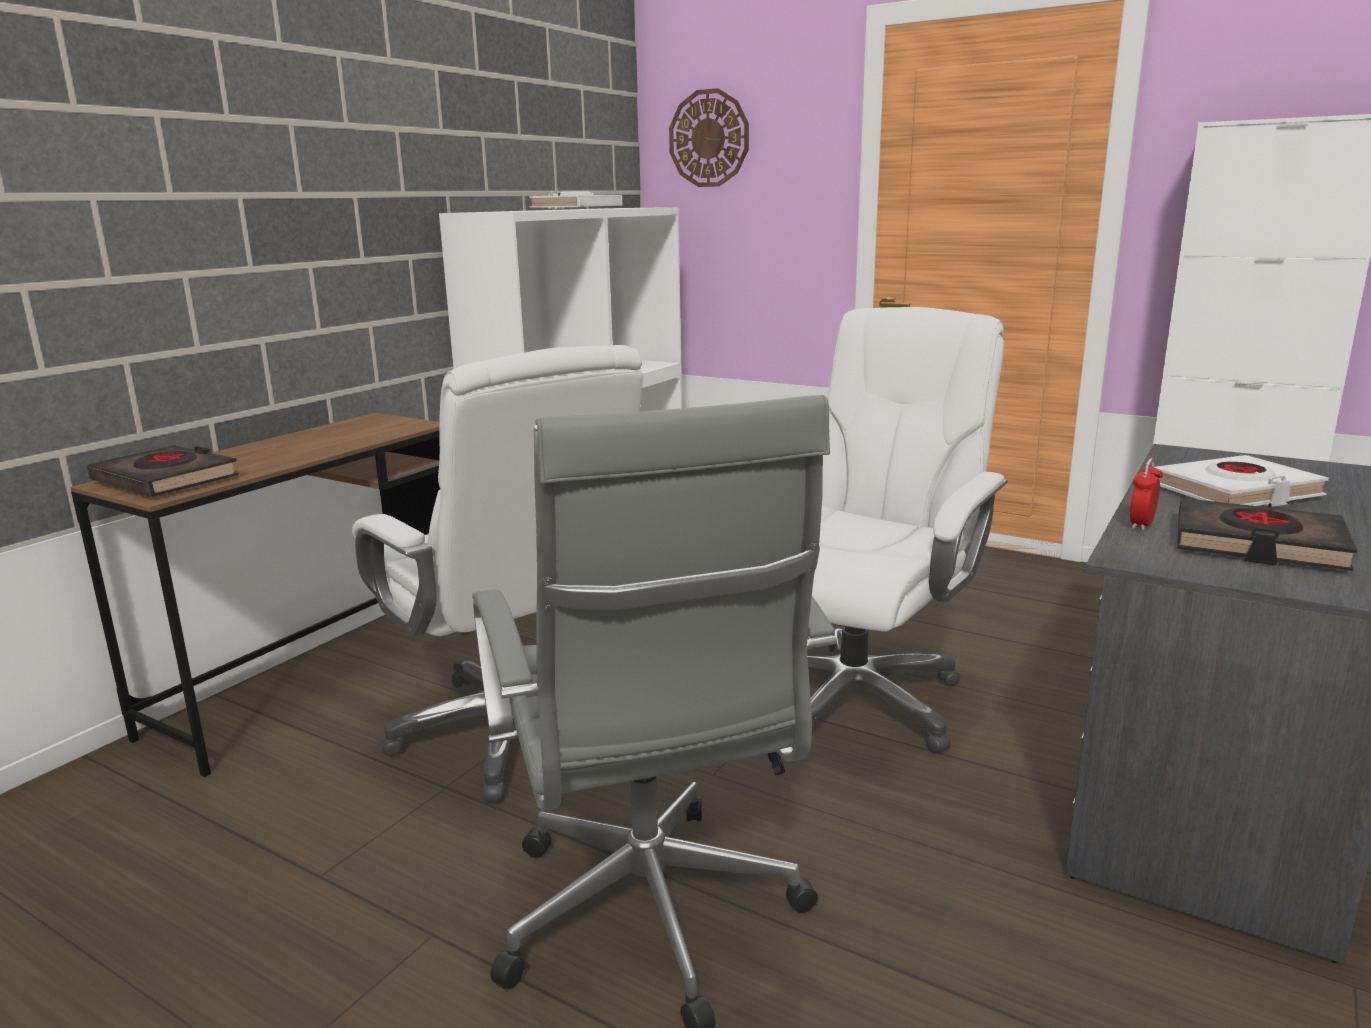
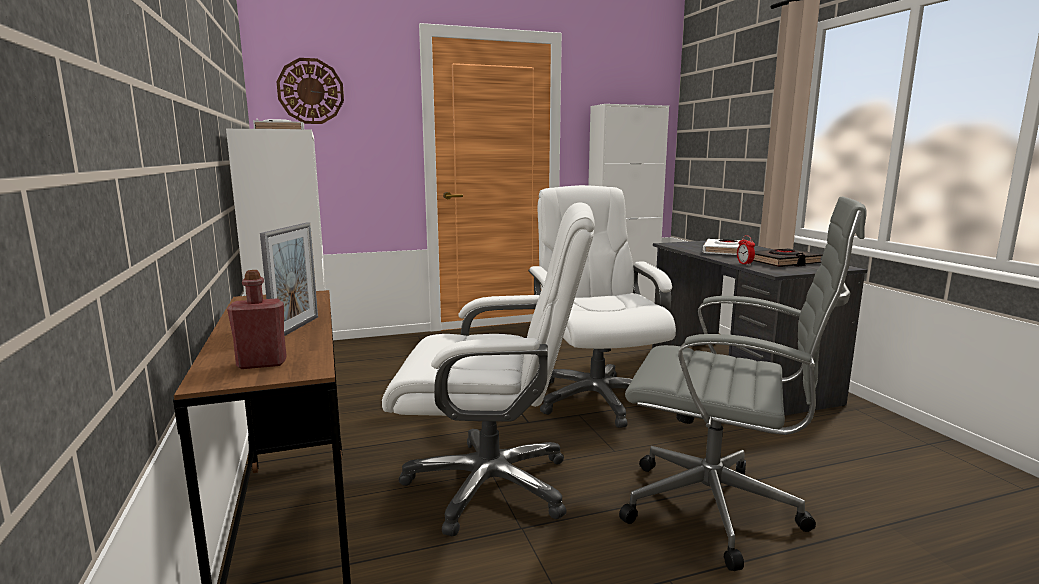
camera: 50 degrees left, 5 degrees down
black book [87,445,239,497] -> red bottle [227,270,287,369]
none -> picture frame [260,223,318,336]

